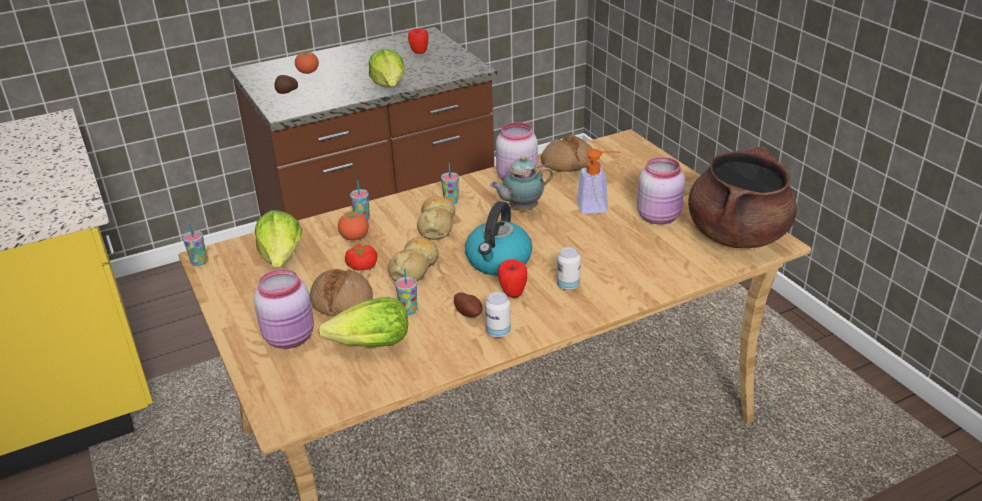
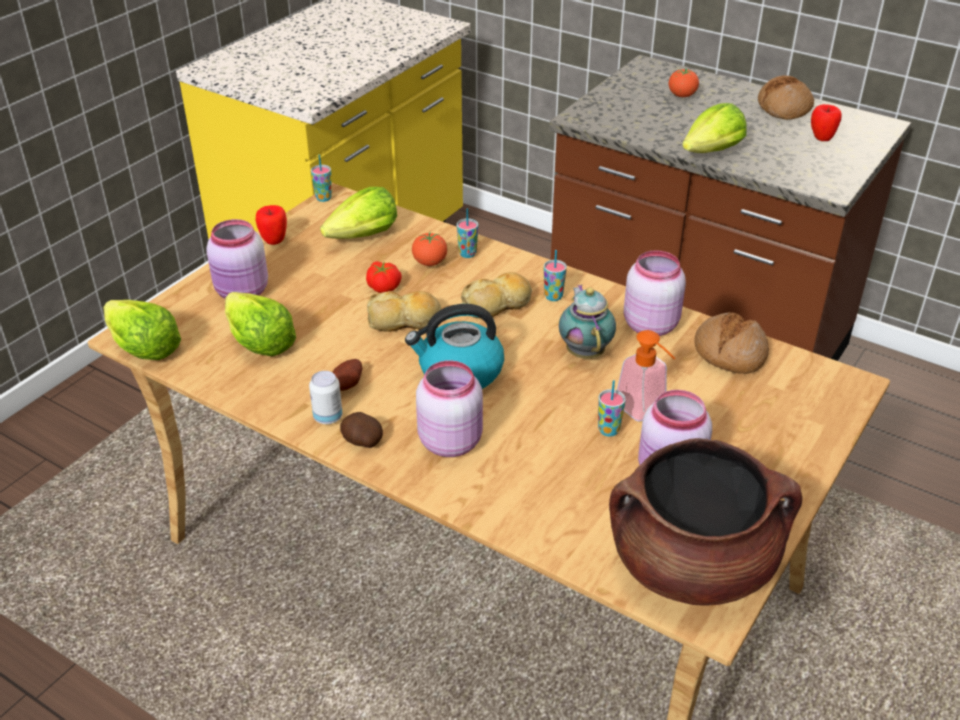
camera: 60 degrees right, 5 degrees up
potato [274,75,298,94] -> potato moved to [340,412,383,448]
bread [310,269,373,316] -> bread moved to [758,76,814,120]
cup [395,268,417,315] -> cup moved to [598,380,626,437]
teapot [490,156,553,210] -> teapot turned 45 degrees clockwise [559,284,616,358]
apple [498,259,527,297] -> apple moved to [256,205,287,245]
can [557,247,581,290] -> pink jar [416,360,483,457]
none -> lettuce [104,300,181,360]

